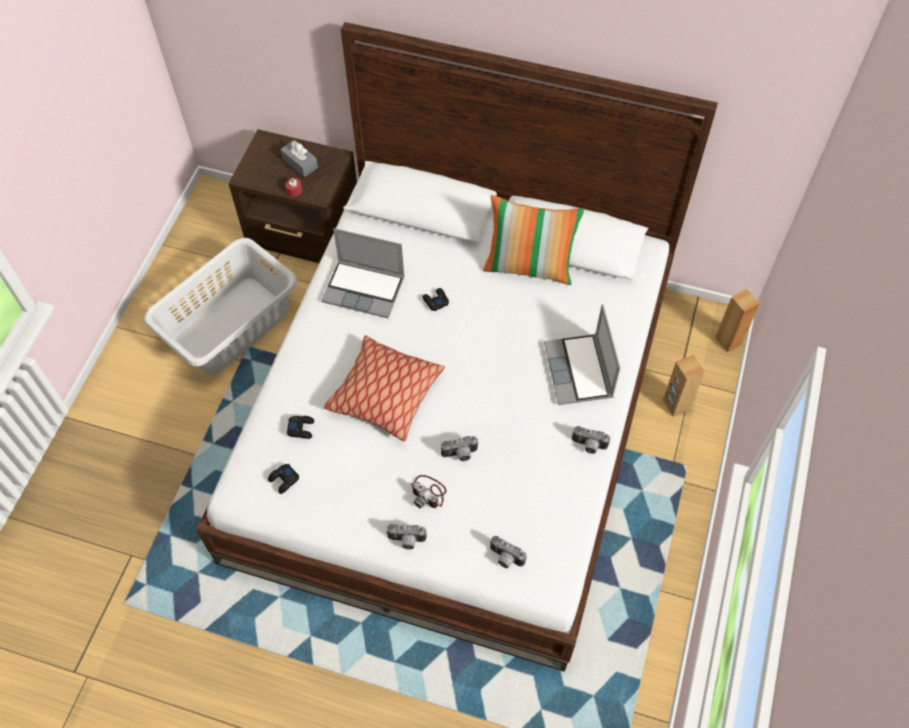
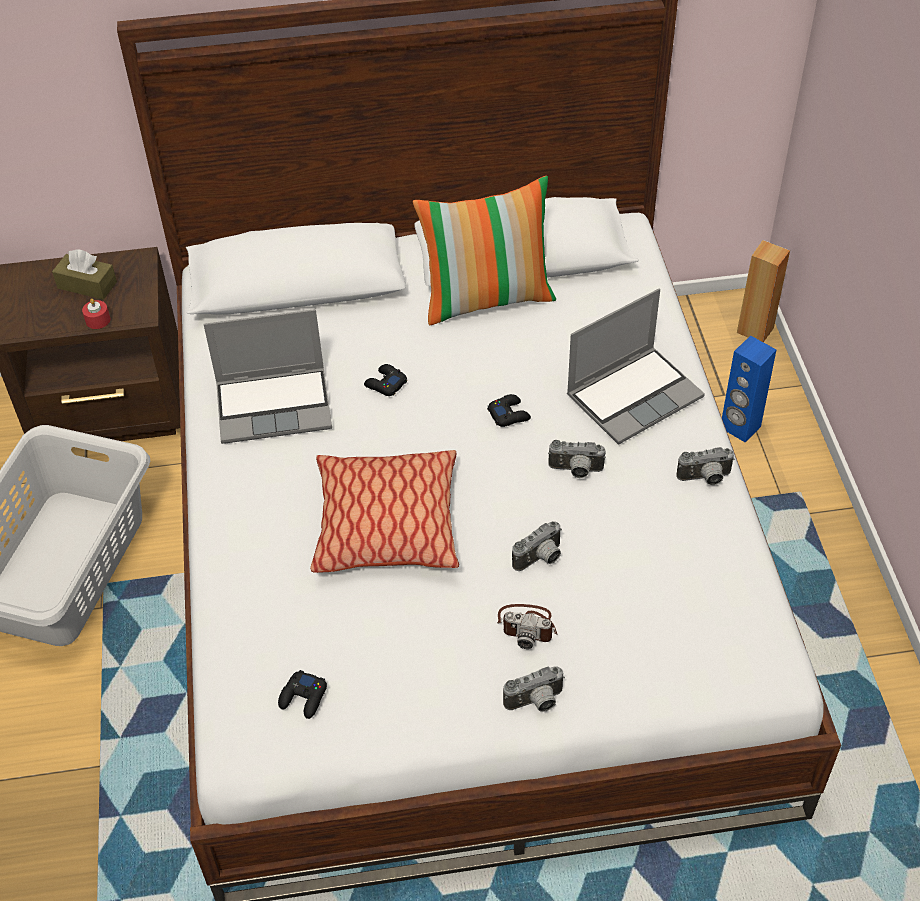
camera: 25 degrees left, 10 degrees down
grey tissue box [281,140,318,177] -> brown tissue box [52,249,117,300]
black game controller [287,416,314,439] -> black game controller moved to [487,394,531,427]
camera [489,536,527,568] -> camera moved to [548,440,606,478]
laptop [544,304,620,405] -> laptop turned 90 degrees counterclockwise [567,289,705,445]
brown speaker [663,355,704,417] -> blue speaker [722,335,776,442]

